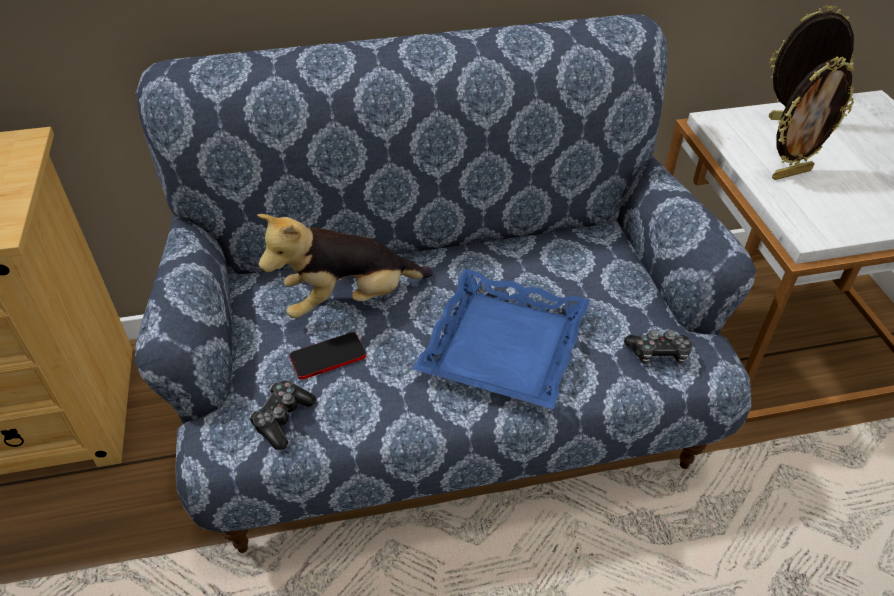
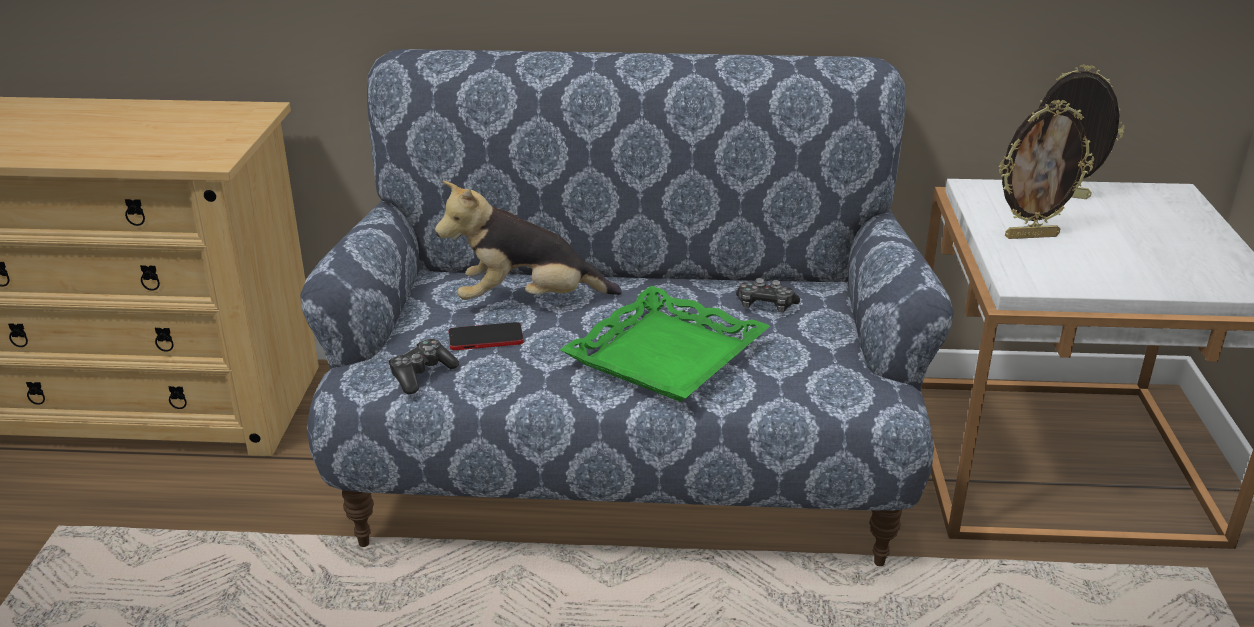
camera: 15 degrees right, 15 degrees down
blue tray [413,268,590,410] -> green tray [560,286,770,402]
game controller [624,329,692,364] -> game controller moved to [736,278,800,312]

